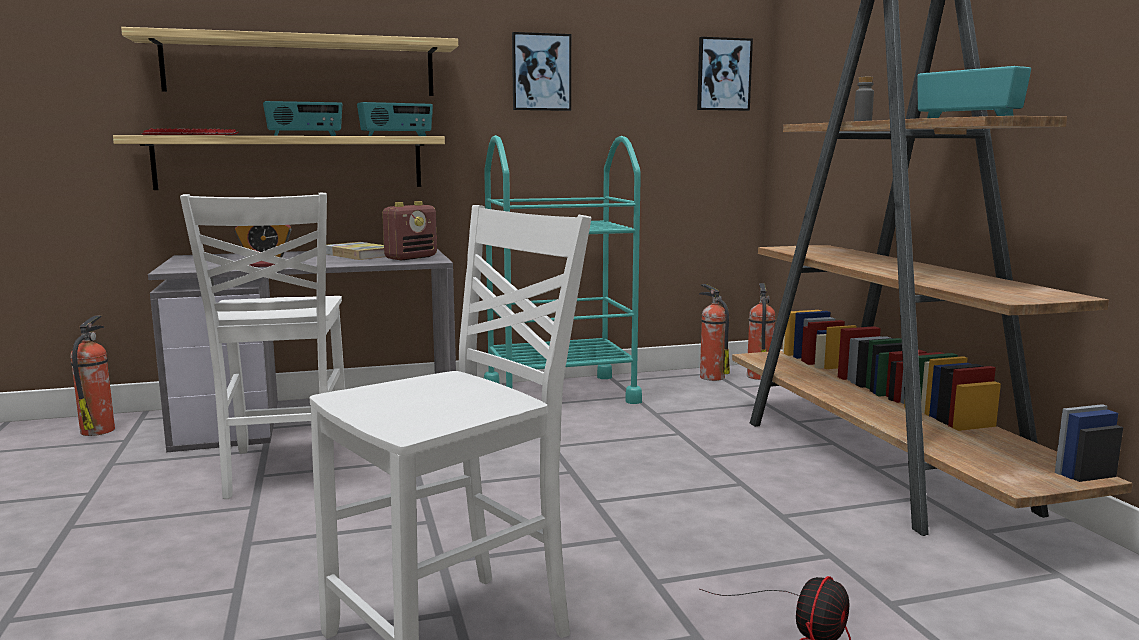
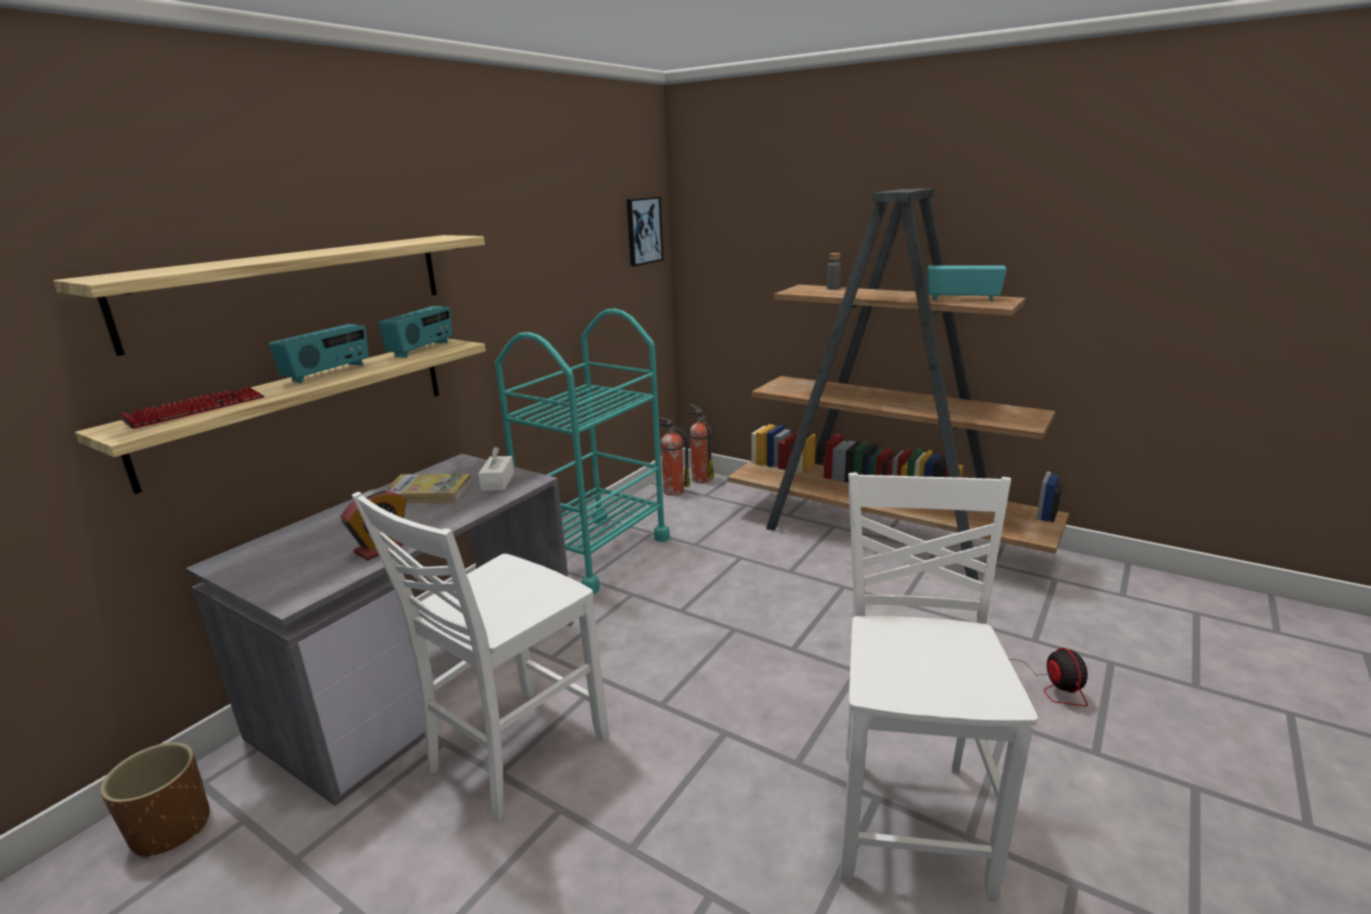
camera: 40 degrees left, 10 degrees up
fire extinguisher [70,316,115,436] -> brown planter [100,742,210,858]
white chair [180,193,345,499] -> white chair turned 90 degrees clockwise [352,492,609,823]
radio [382,201,437,261] -> white tissue box [478,447,514,491]
picture [512,32,571,111] -> none

